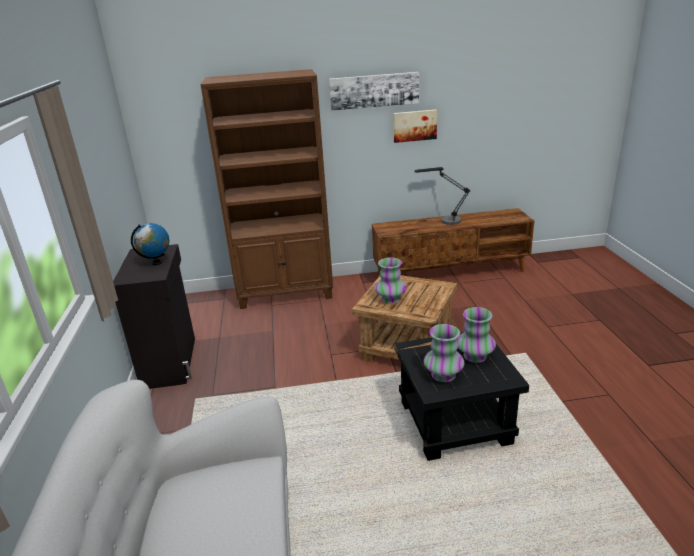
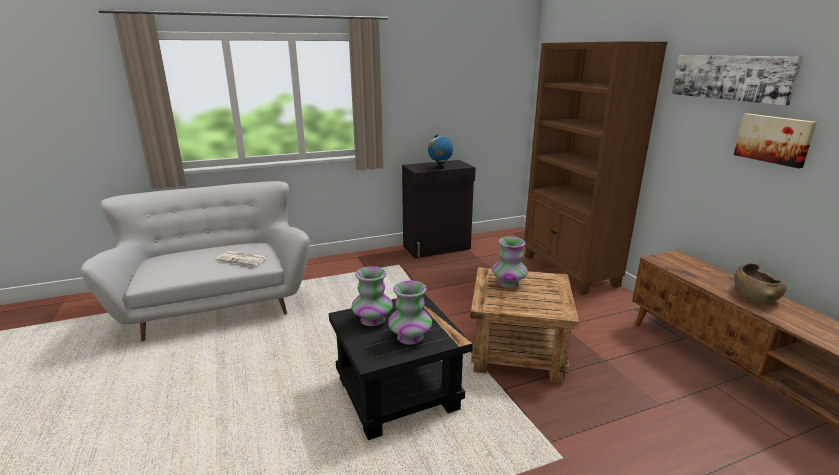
camera: 75 degrees right, 5 degrees down
table lamp [415,167,471,225] -> brown bowl [734,263,787,303]
none -> newspaper [215,251,268,266]

